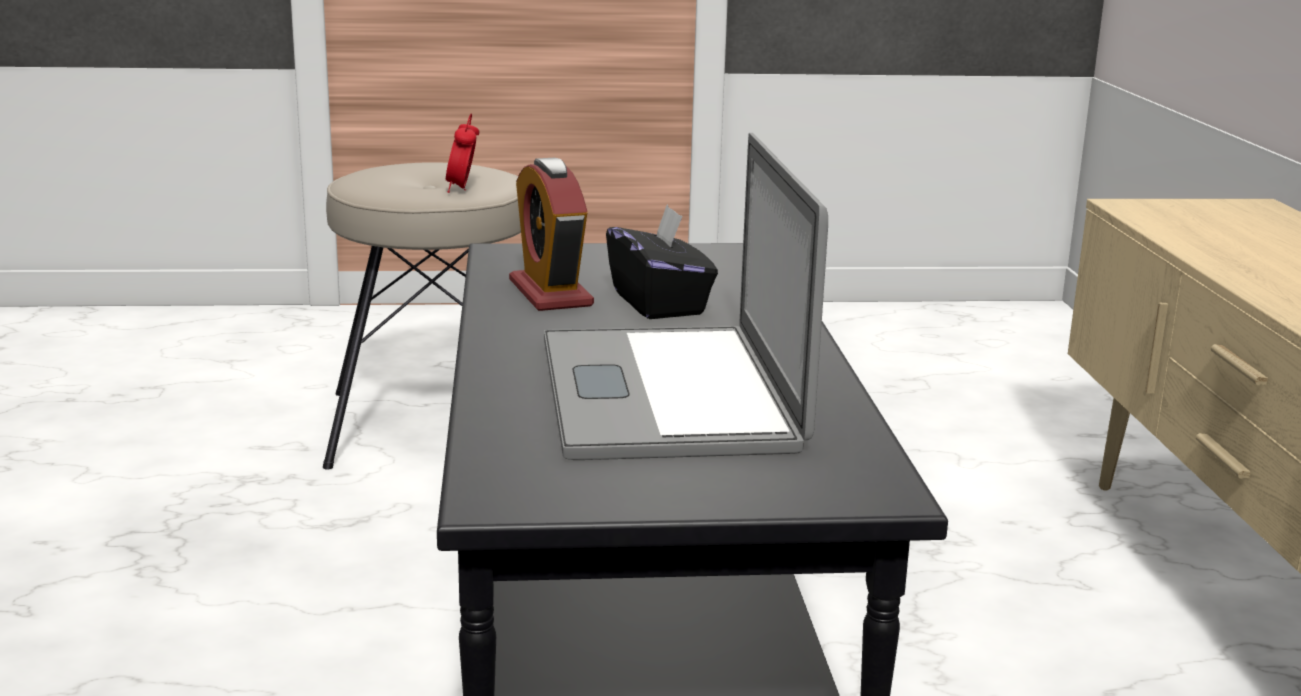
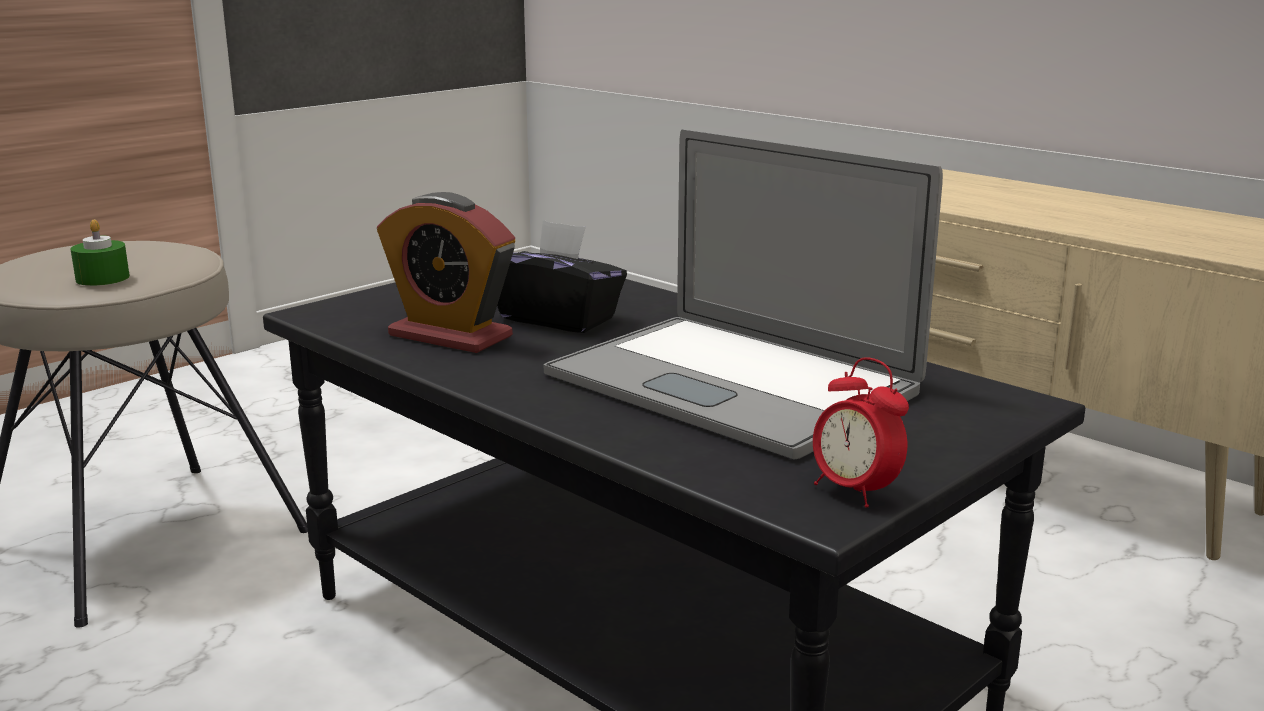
camera: 40 degrees left, 0 degrees up
alarm clock [446,113,479,193] -> alarm clock moved to [813,357,909,508]
none -> green candle [70,219,130,286]

